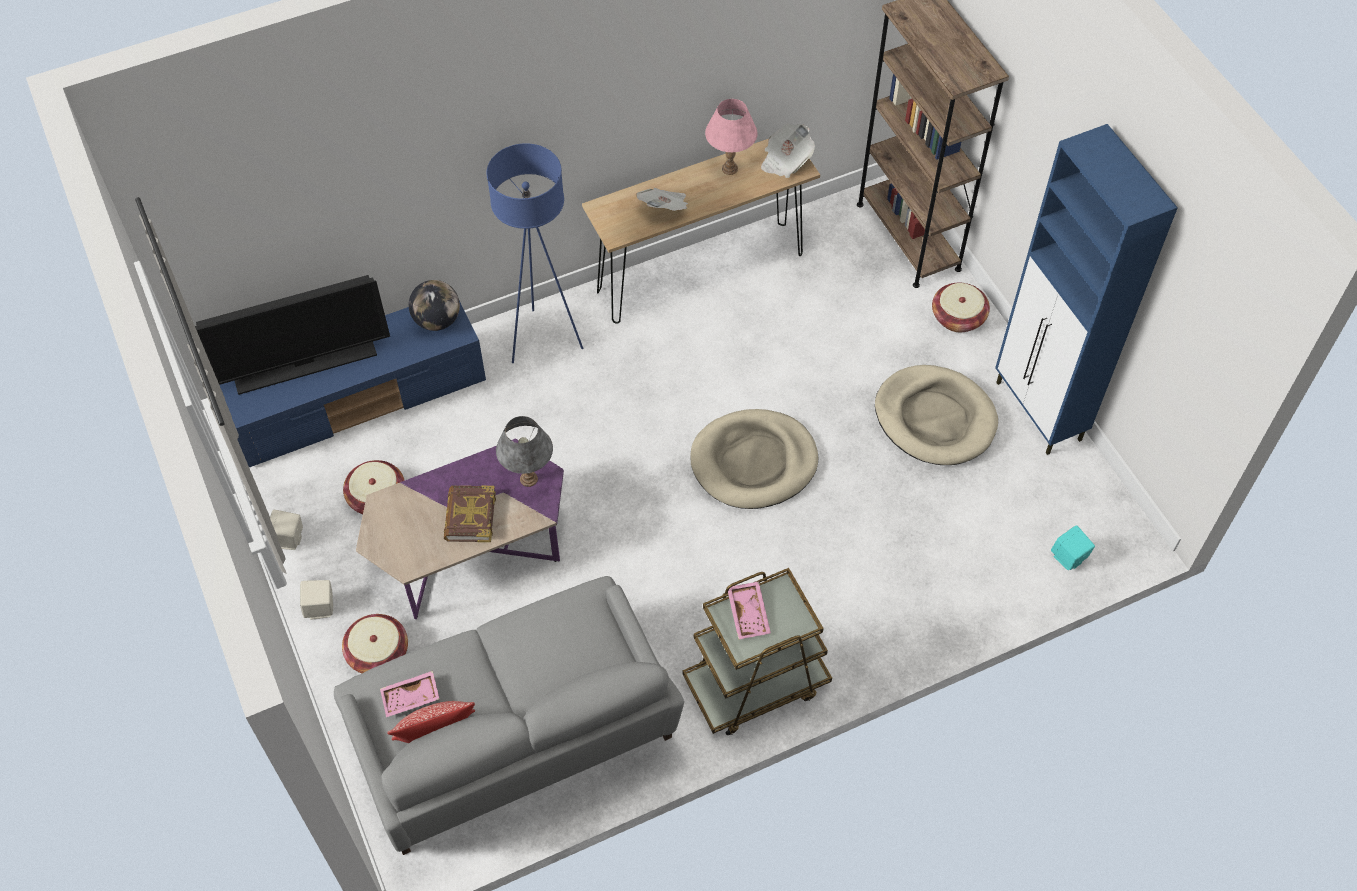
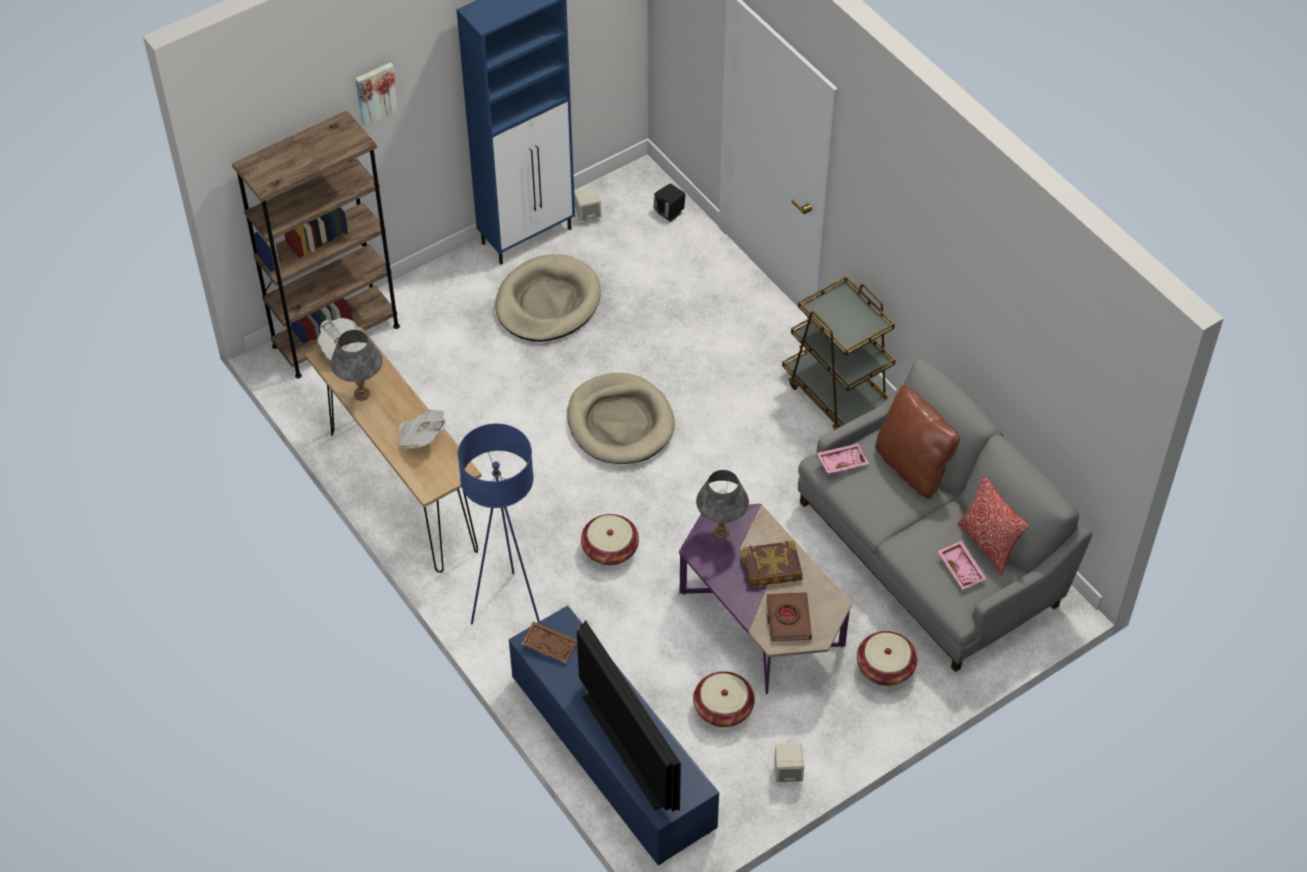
camera: 100 degrees left, 5 degrees down
beige speaker [300,580,333,620] -> beige speaker moved to [574,187,602,223]
globe [409,280,460,331] -> brown tray [521,621,577,663]
pink table lamp [705,99,758,175] -> grey table lamp [331,330,383,401]
pink tray [728,582,771,640] -> pink tray moved to [817,443,869,473]
basket [932,283,990,332] -> basket moved to [581,514,639,565]
turquoise speaker [1051,525,1095,570] -> black speaker [654,183,686,222]
none -> picture [355,62,399,126]
none -> brown book [767,592,812,641]
none -> brown pillow [875,385,960,499]

